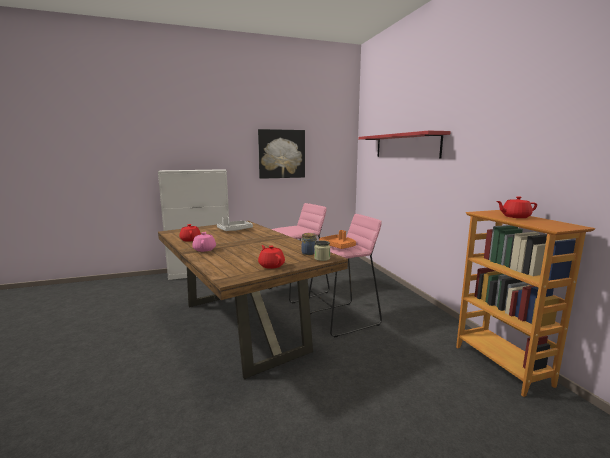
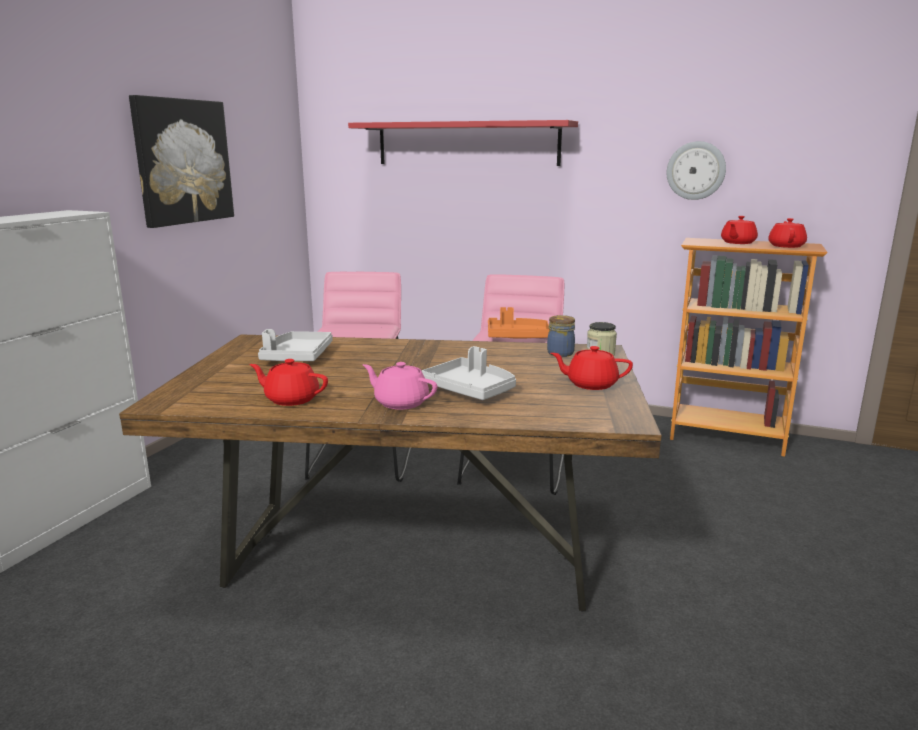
camera: 50 degrees left, 5 degrees up
none -> grey tray [422,346,516,400]
none -> wall clock [667,141,726,200]
none -> red teapot [768,218,807,248]

